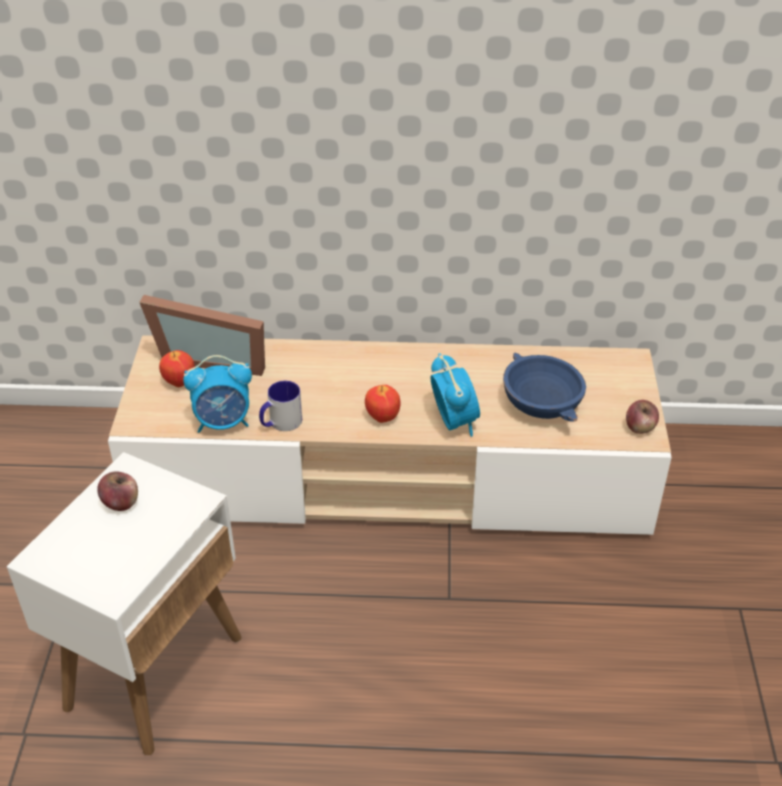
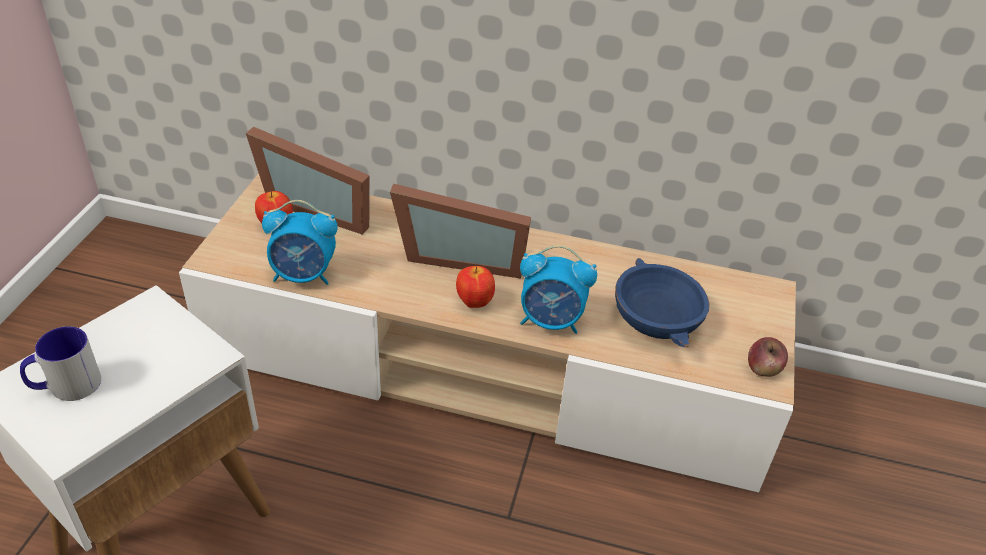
camera: 10 degrees right, 0 degrees up
apple [97,471,138,511] -> none
mug [259,381,302,431] -> mug moved to [20,326,101,401]
alarm clock [430,353,480,437] -> alarm clock turned 105 degrees clockwise [520,245,597,334]
none -> picture frame [390,183,531,279]

